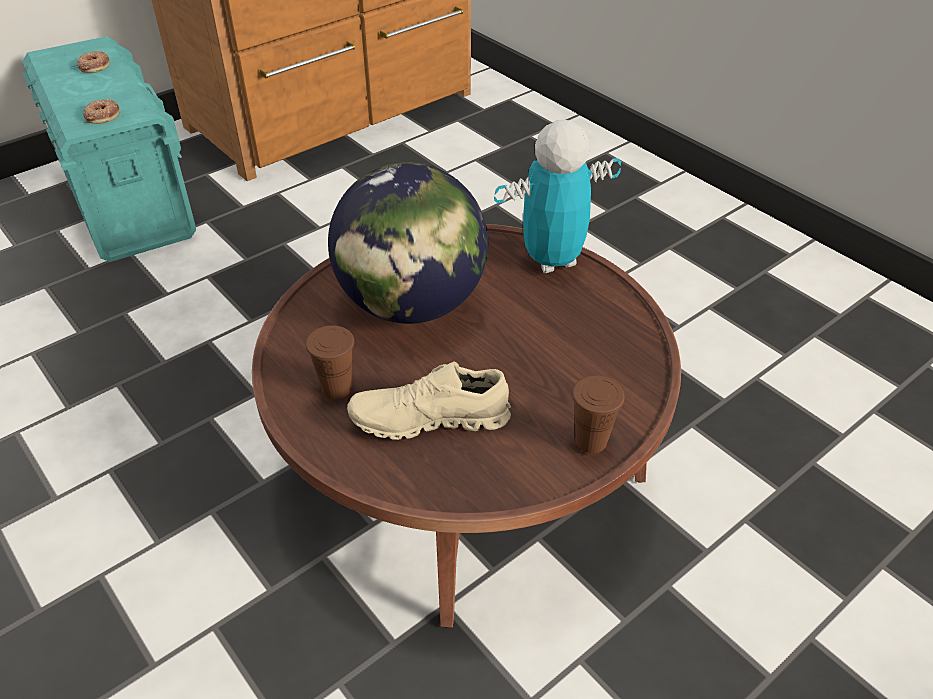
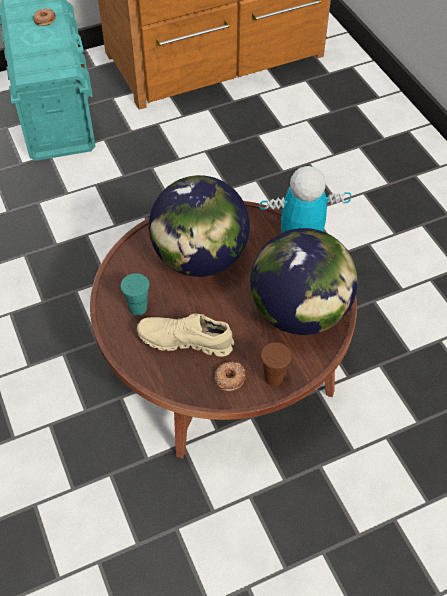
camera: 15 degrees right, 10 degrees up
donut [83,99,120,124] -> donut moved to [214,362,246,391]
brown cup [306,325,355,399] -> turquoise cup [120,273,150,316]
none -> globe [250,228,358,335]

